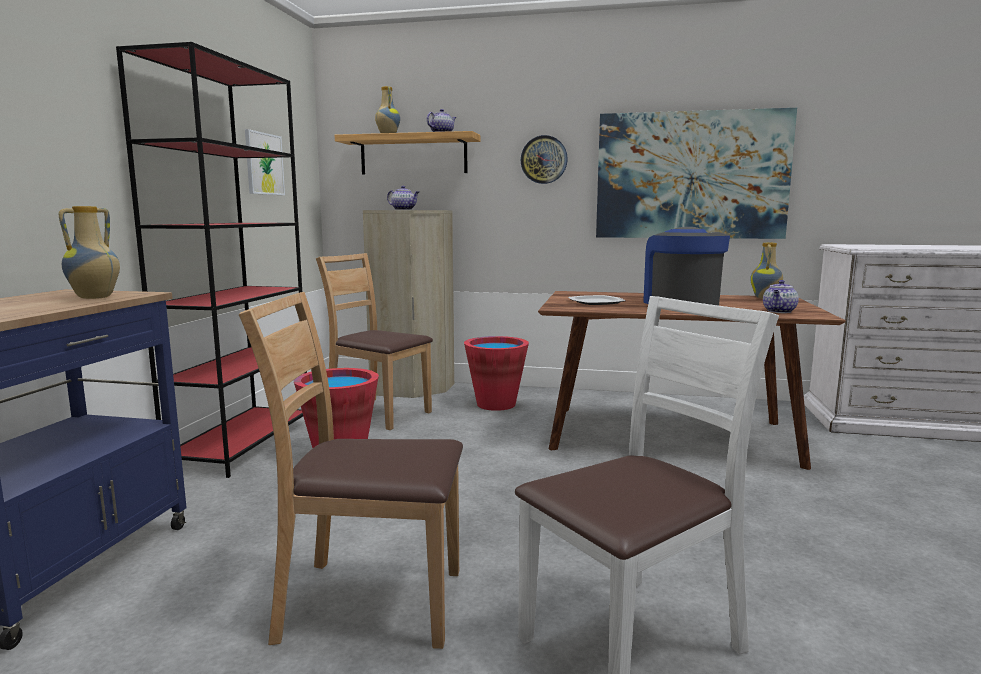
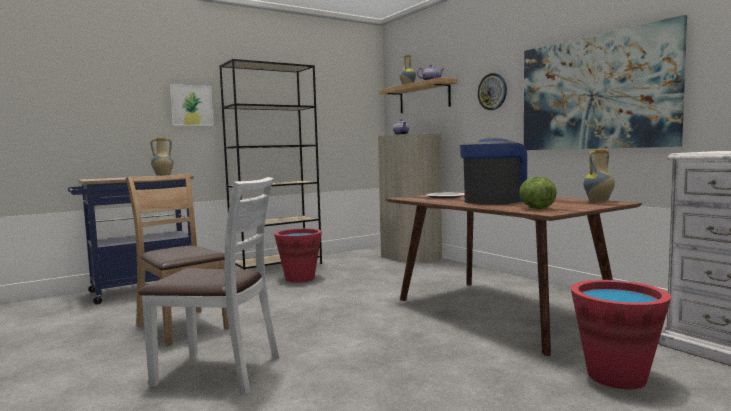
camera: 45 degrees right, 5 degrees down
red bookcase [116,42,307,478] -> beige bookcase [219,59,322,270]
picture [245,129,285,195] -> picture moved to [169,84,214,126]
brown chair [316,253,433,430] -> none
red bucket [464,336,529,411] -> red bucket moved to [571,280,671,389]
teapot [763,280,799,313] -> lettuce [519,176,557,209]

